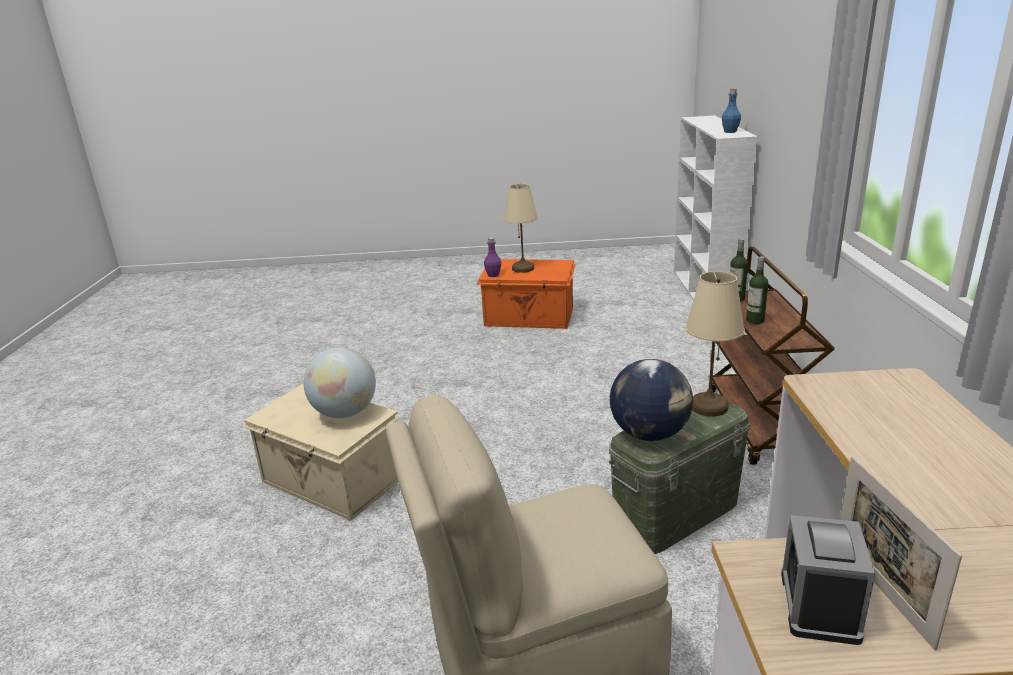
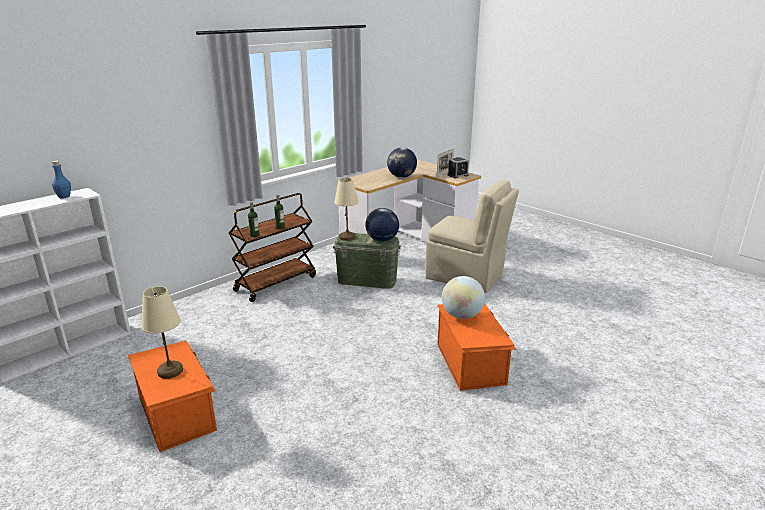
camera: 135 degrees left, 0 degrees up
beige storage box [241,383,399,521] -> orange storage box [437,303,516,391]
purple bottle [484,237,501,277] -> none
none -> globe [387,147,417,178]

